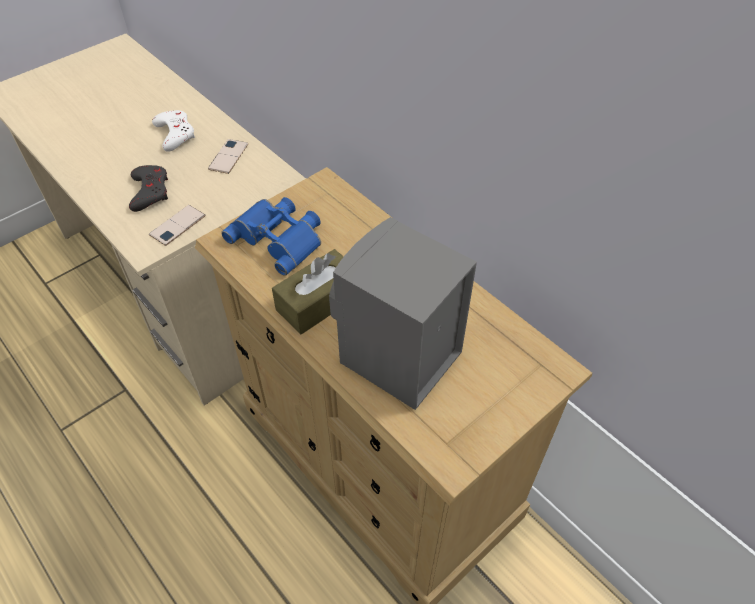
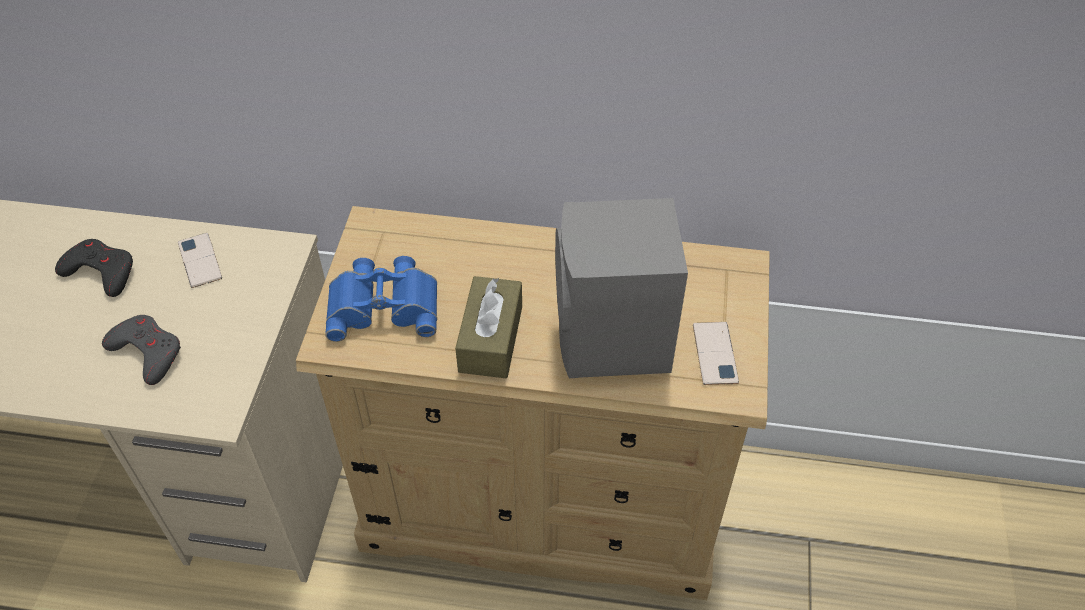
camera: 40 degrees left, 0 degrees up
phone [149,205,206,246] -> phone moved to [693,322,739,385]
white game controller [152,110,195,152] -> black game controller [55,239,133,297]

